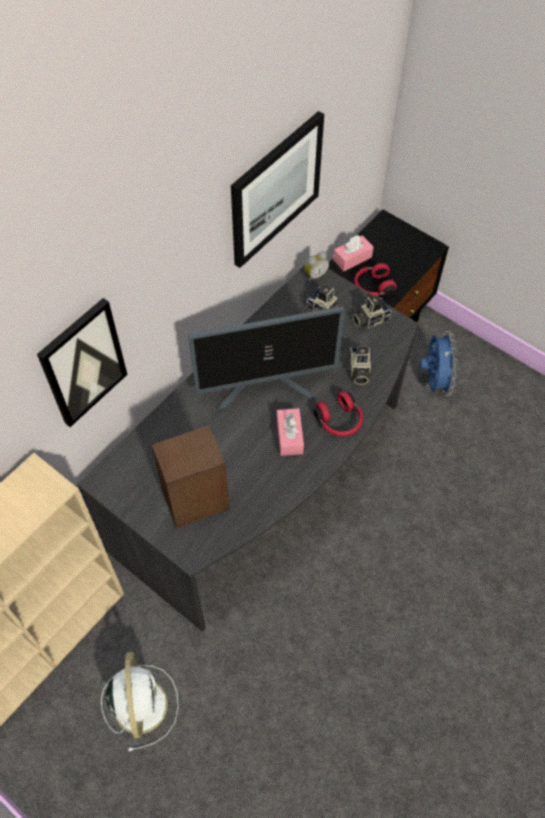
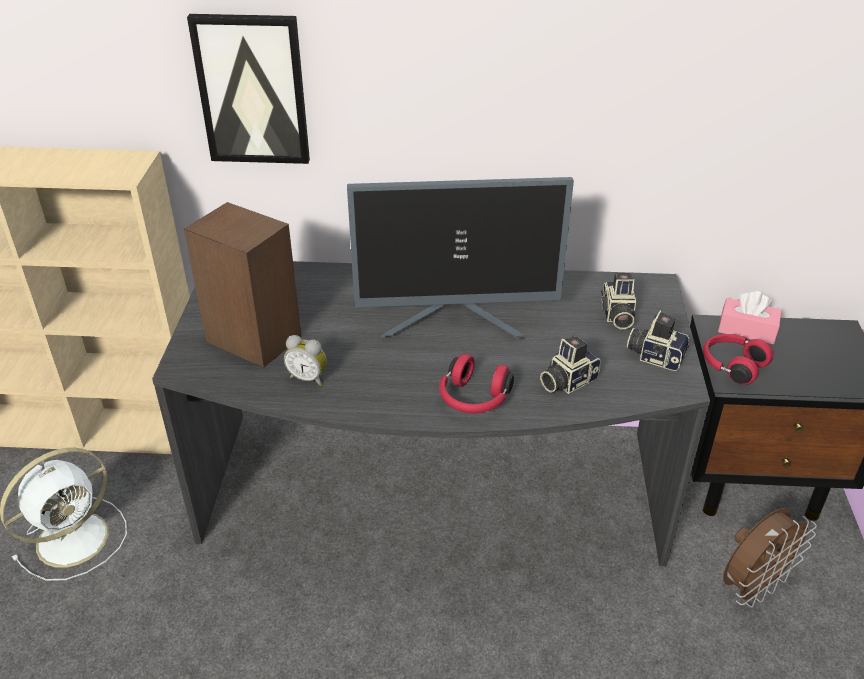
camera: 55 degrees right, 20 degrees down
monitor [188,306,345,410] -> monitor turned 45 degrees counterclockwise [347,177,574,339]
picture [231,111,324,268] -> none
pink tissue box [277,408,304,456] -> none
alarm clock [304,251,329,282] -> alarm clock moved to [284,335,327,386]
blue fan [420,331,457,396] -> brown fan [723,508,817,607]

